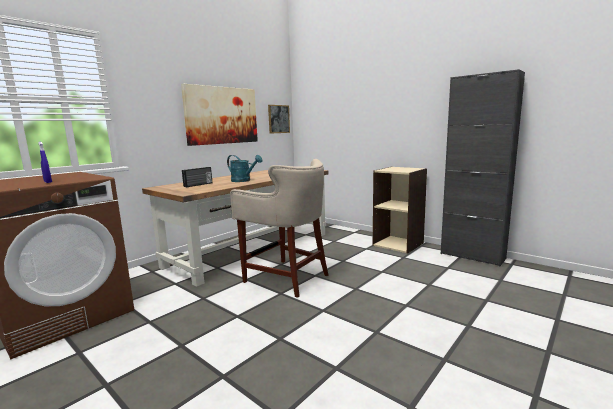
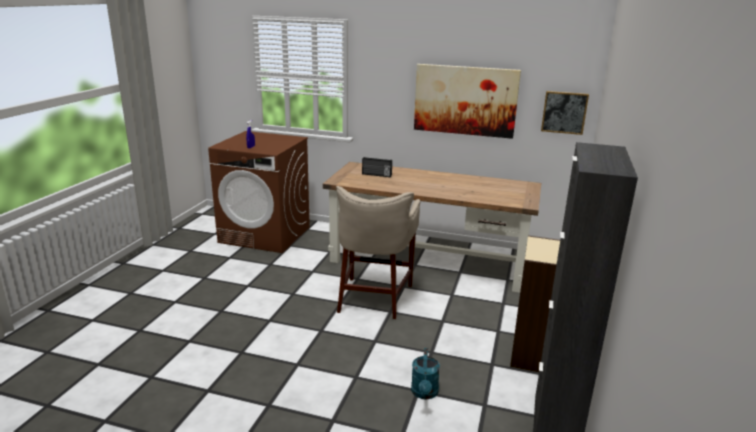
camera: 65 degrees right, 10 degrees up
turquoise watering can [227,155,263,182] -> turquoise watering can moved to [411,348,440,399]

